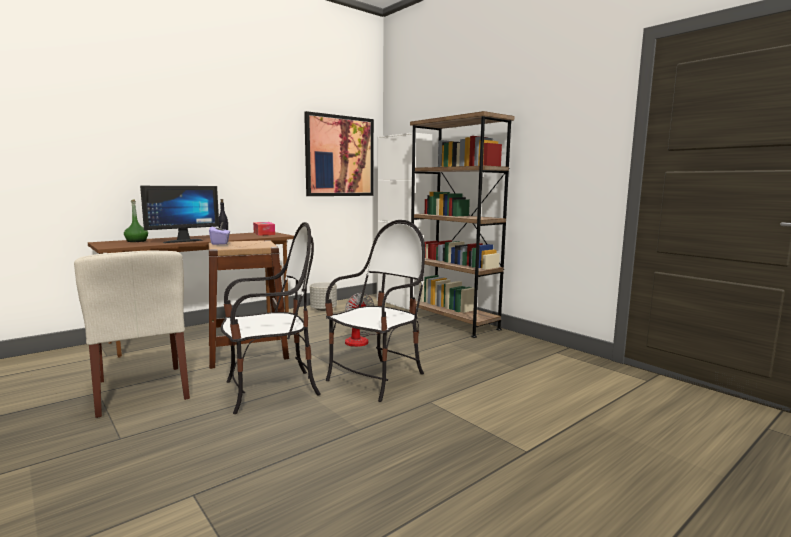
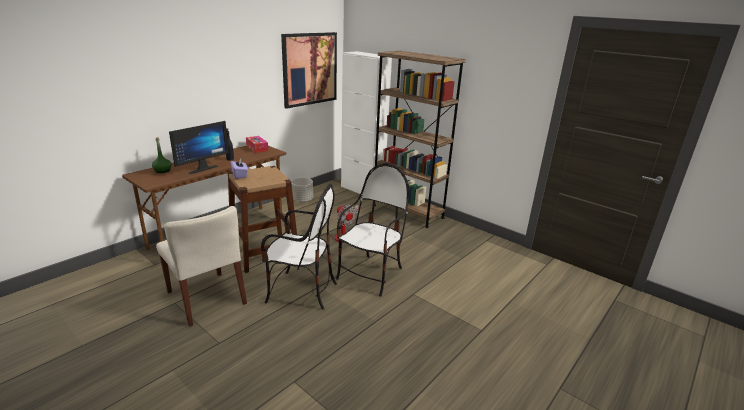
camera: 10 degrees left, 15 degrees up
chair [221,222,321,414] -> chair turned 45 degrees clockwise [261,184,337,310]

